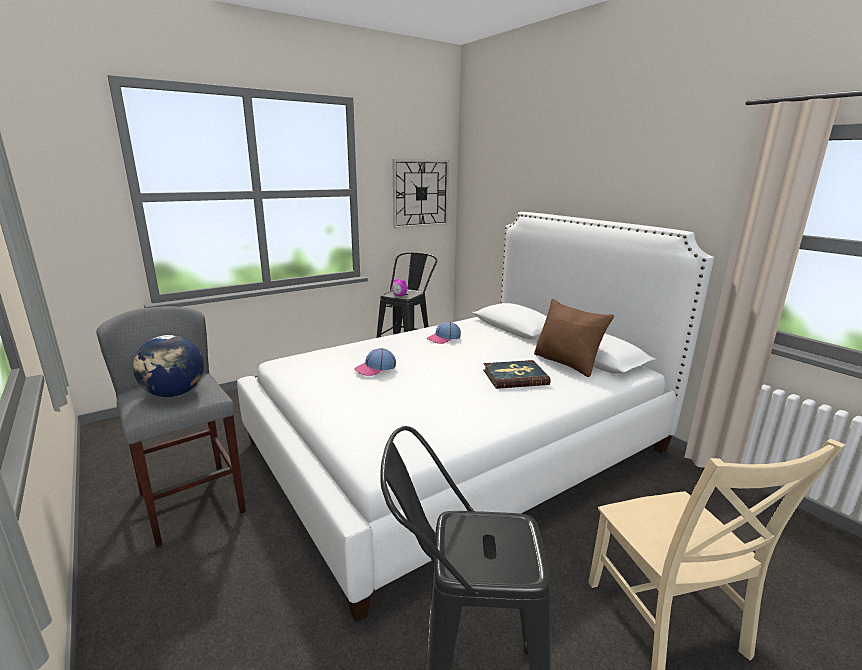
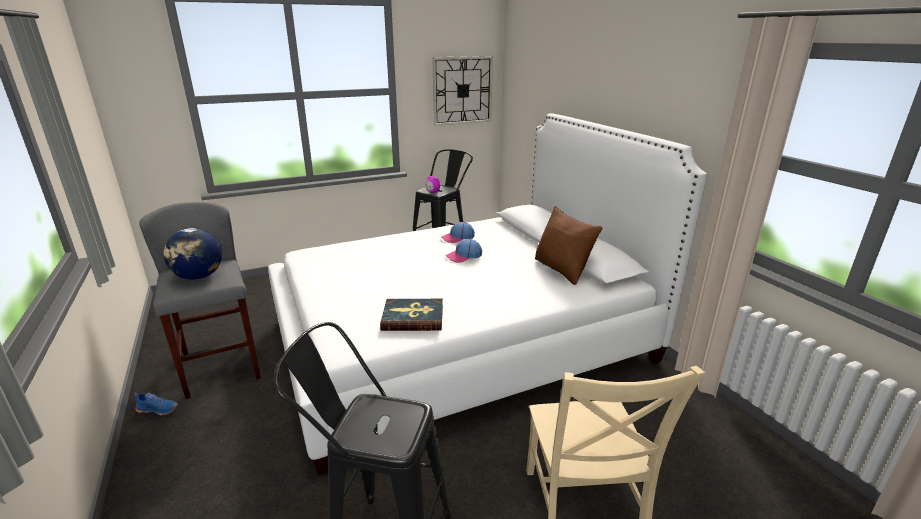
camera: 10 degrees right, 5 degrees up
cap [354,348,396,376] -> cap moved to [446,239,482,263]
book [483,360,550,389] -> book moved to [380,299,443,331]
none -> blue shoe [133,393,178,415]

